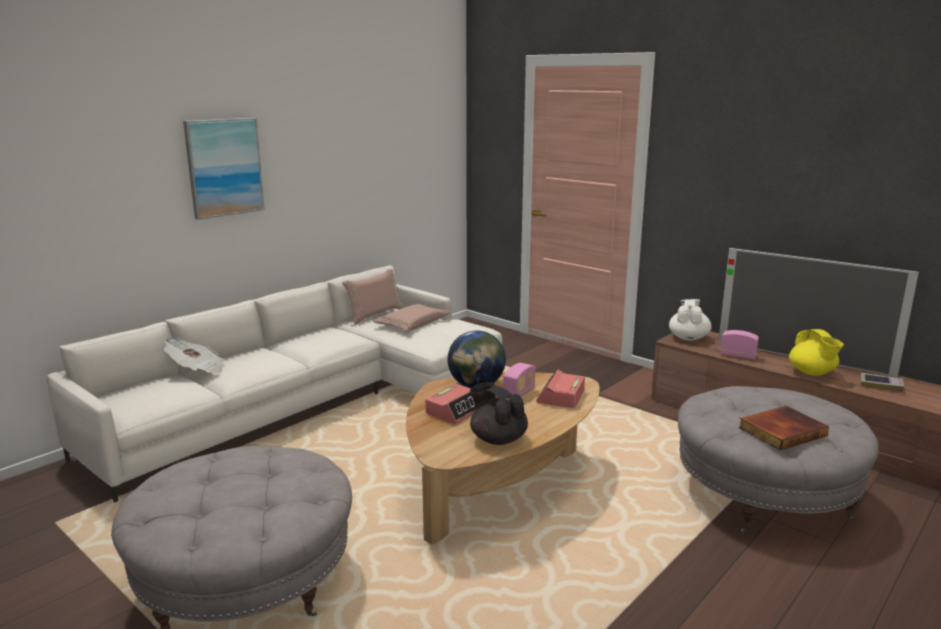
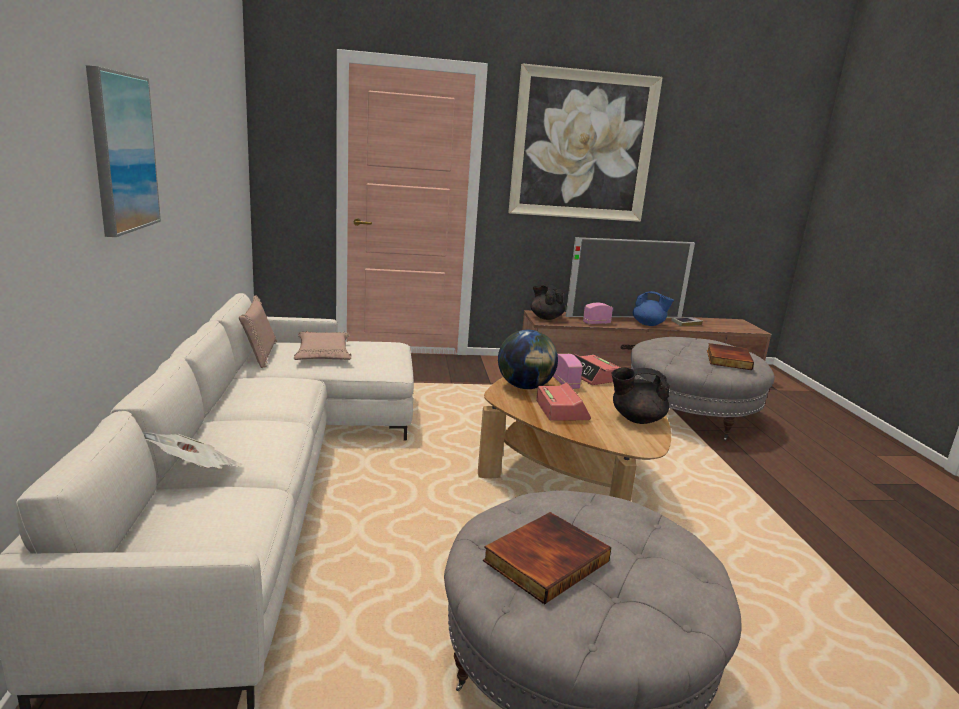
camera: 50 degrees left, 0 degrees up
white teapot [669,299,712,341] -> black teapot [531,285,565,320]
yellow teapot [789,329,844,376] -> blue teapot [633,291,674,326]
none -> book [483,512,611,605]
none -> picture [508,63,663,222]

